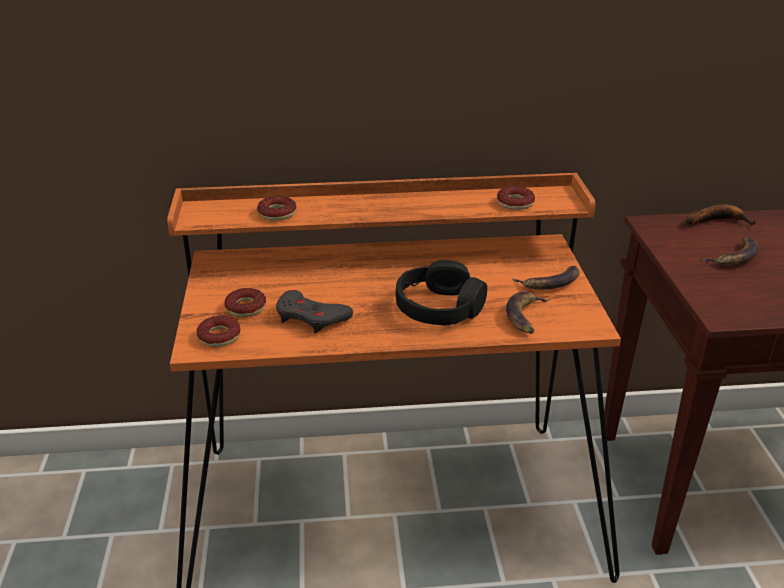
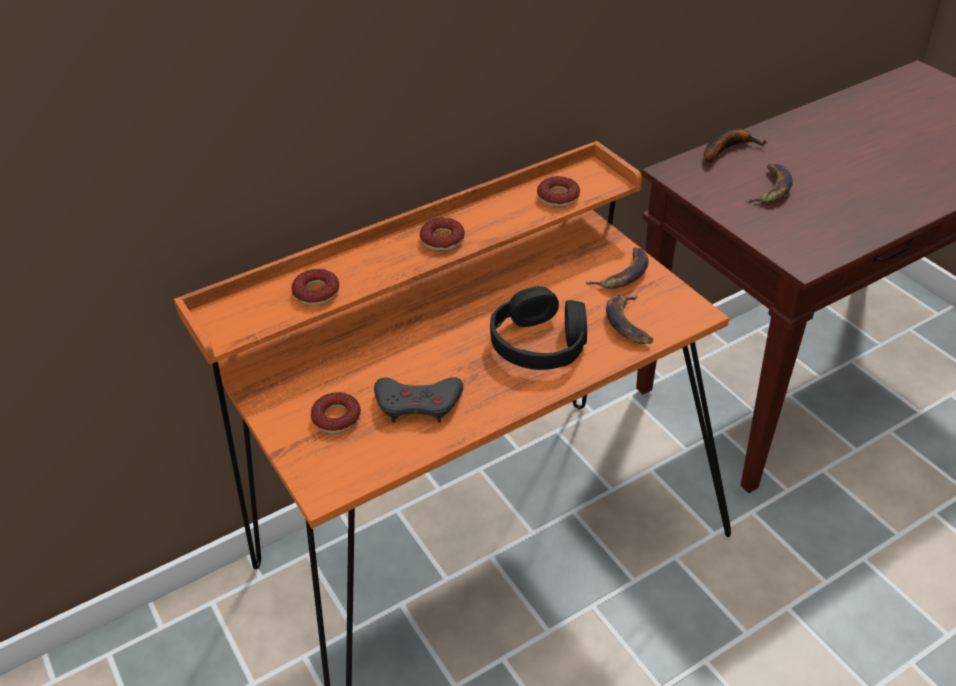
camera: 25 degrees left, 10 degrees up
donut [196,315,241,347] -> donut moved to [420,218,465,251]

